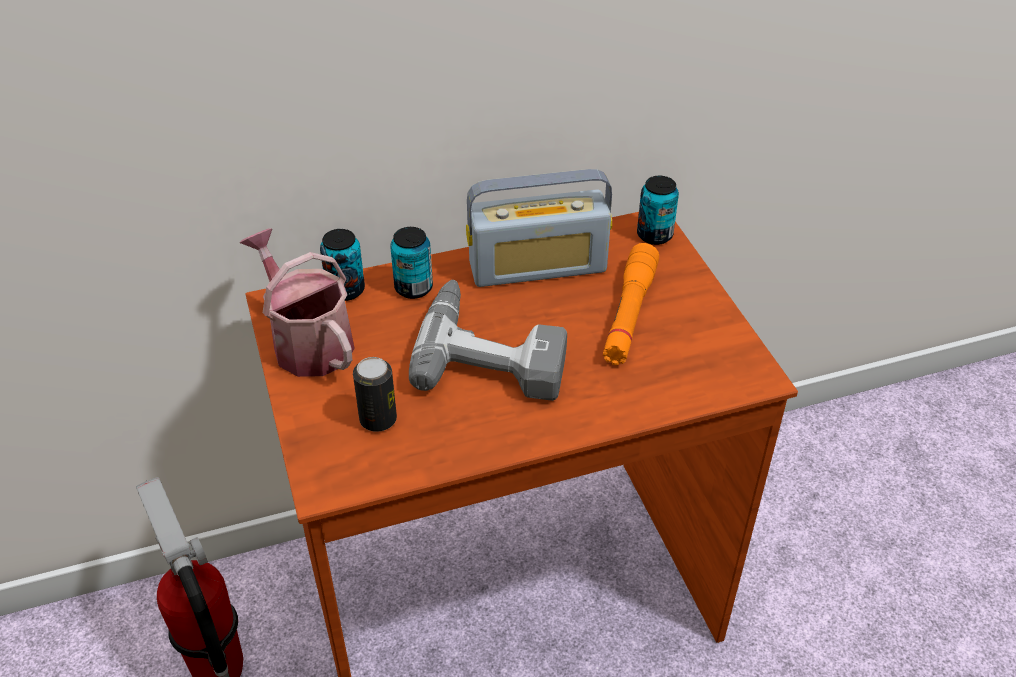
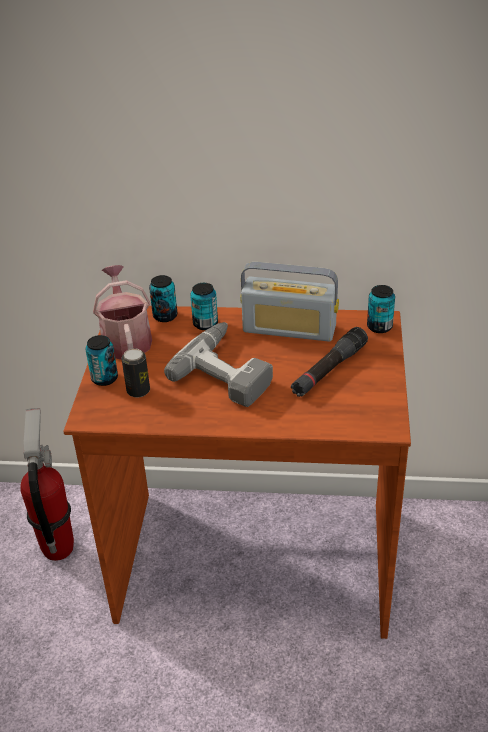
camera: 25 degrees right, 5 degrees down
orange flashlight [603,243,659,365] -> black flashlight [291,327,368,397]
none -> can [85,335,118,386]

